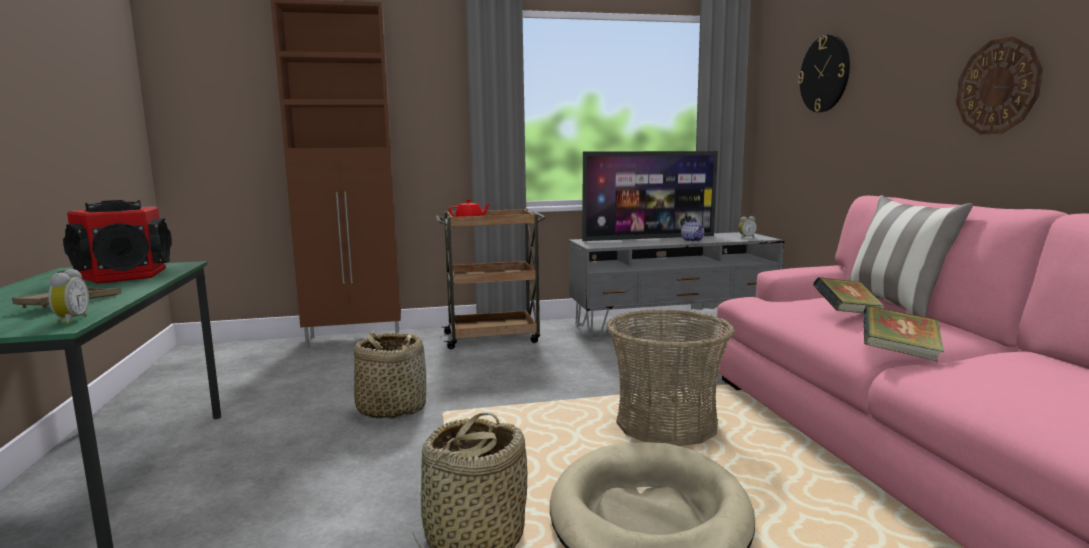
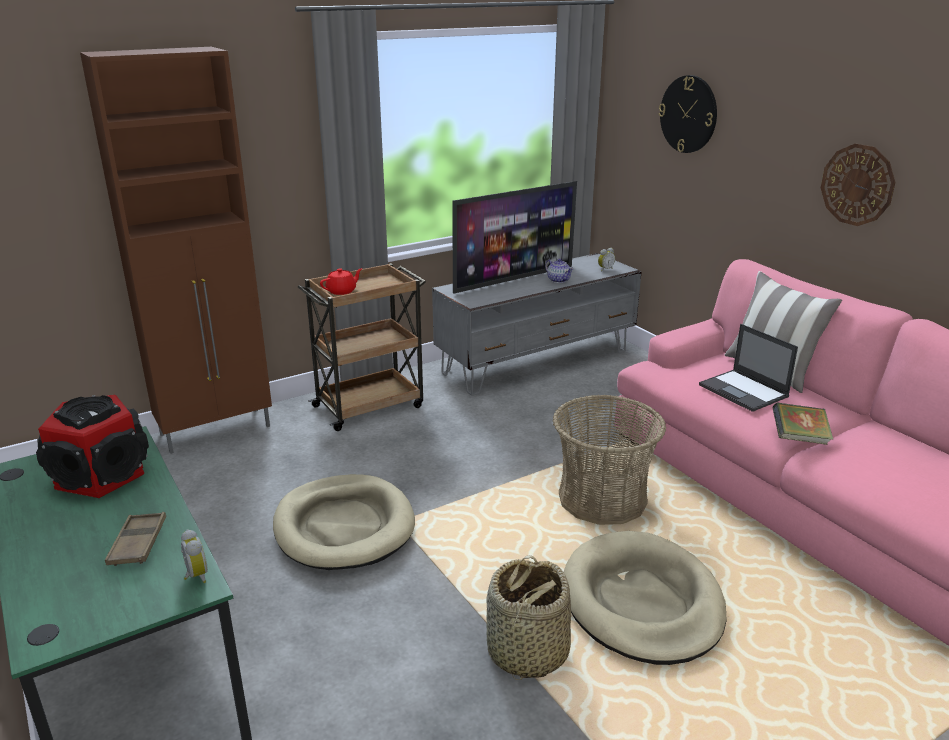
camera: 20 degrees left, 15 degrees up
basket [354,331,426,419] -> beige dog bed [273,474,415,570]
book [813,277,885,313] -> laptop [699,324,798,412]

